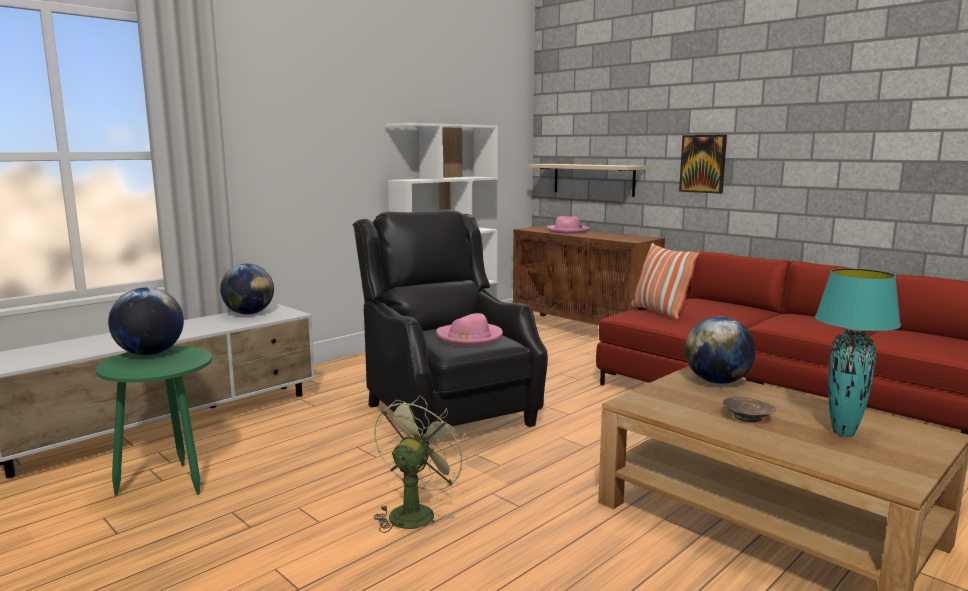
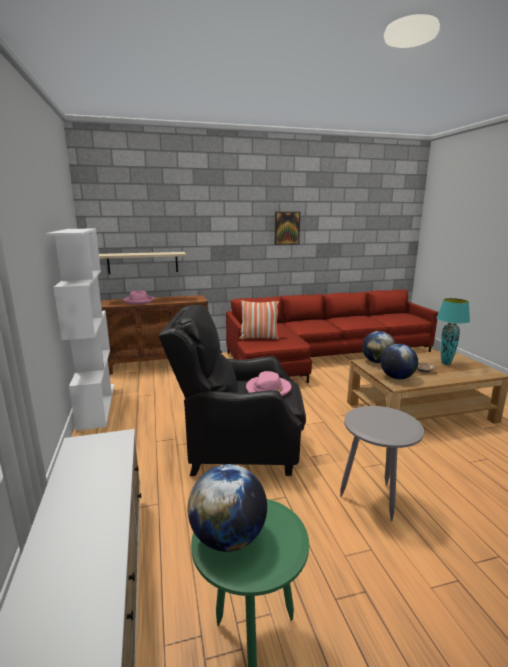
camera: 60 degrees left, 5 degrees up
globe [220,264,274,315] -> globe moved to [380,344,418,380]
green fan [373,395,469,533] -> grey side table [340,406,424,521]
picture [679,135,727,194] -> picture moved to [275,212,300,245]

